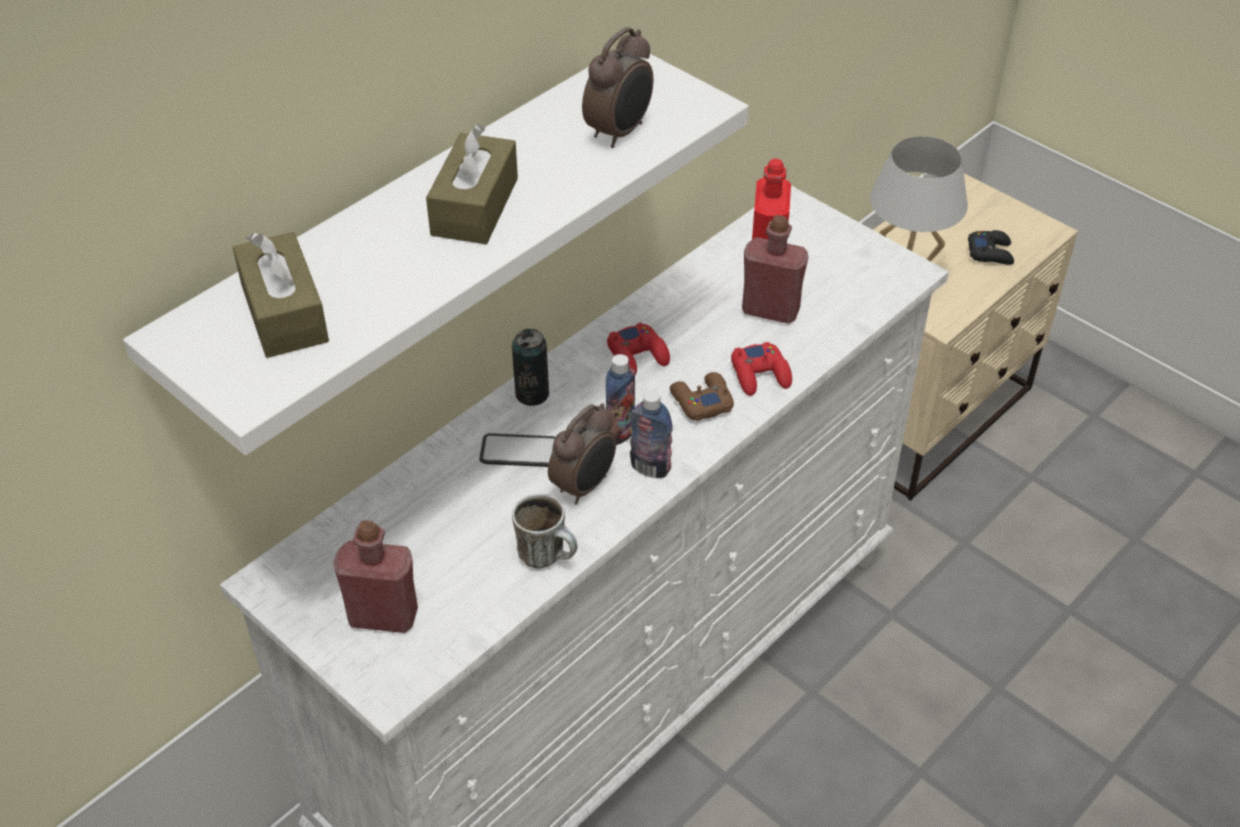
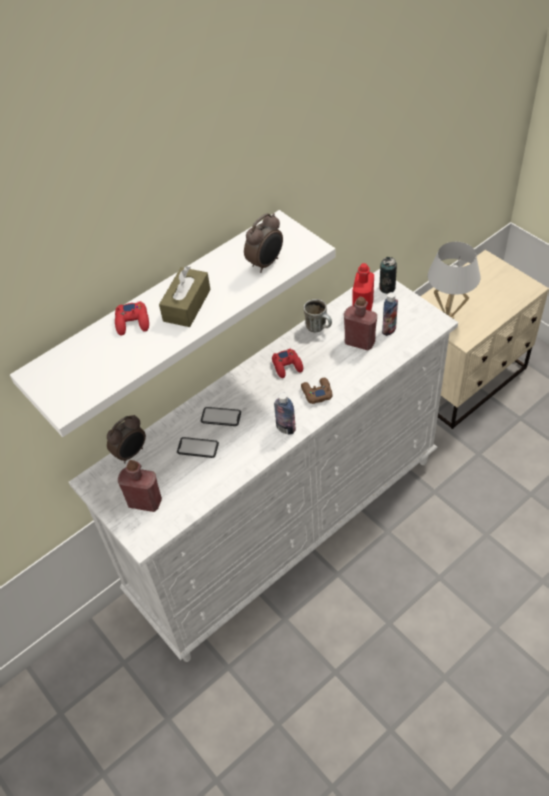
camera: 10 degrees right, 5 degrees up
brown tissue box [233,232,329,358] -> none
can [512,329,549,406] -> can moved to [379,257,397,294]
mug [512,494,578,568] -> mug moved to [304,299,332,333]
alarm clock [548,403,616,505] -> alarm clock moved to [107,415,146,464]
bottle [606,354,635,445] -> bottle moved to [382,292,398,336]
red game controller [731,342,792,396] -> red game controller moved to [115,301,149,336]
black game controller [968,230,1014,265] -> none
none -> phone [177,437,219,458]

